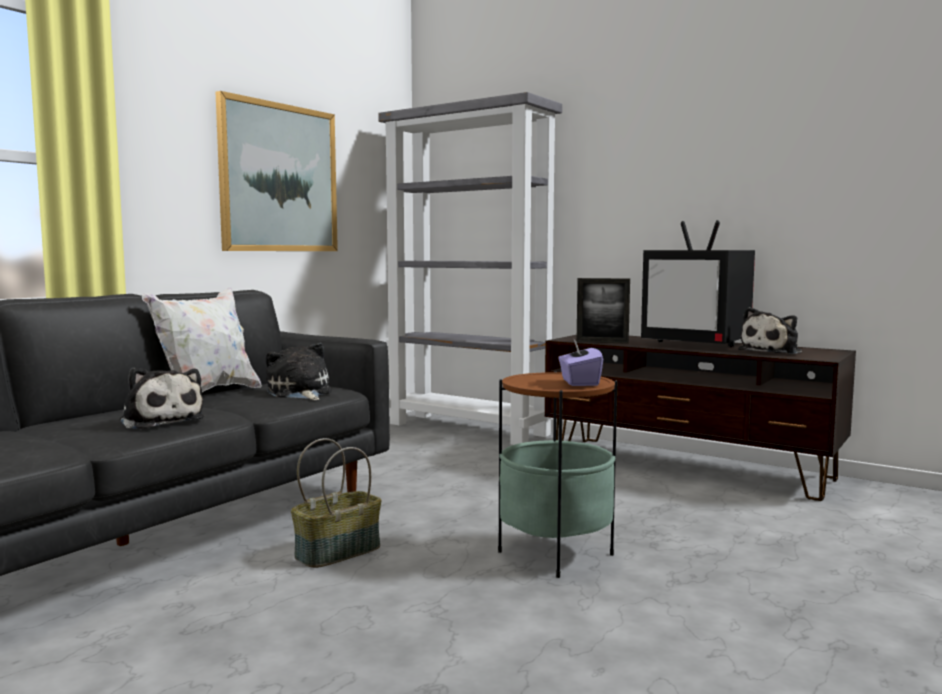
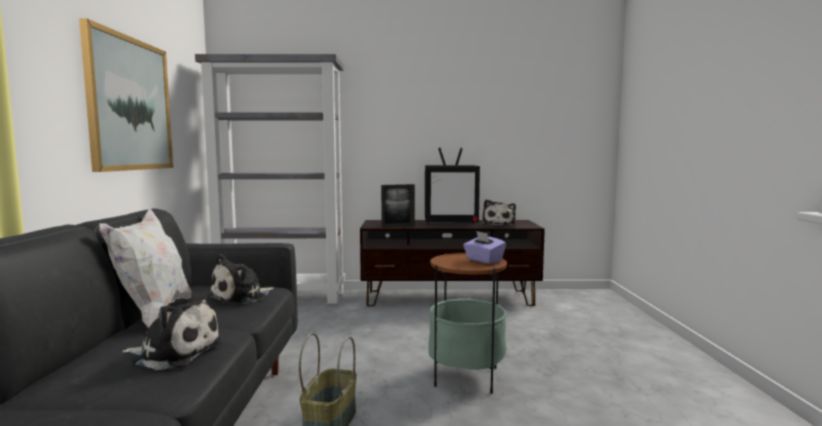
camera: 35 degrees left, 0 degrees up
plush toy [266,343,332,400] -> plush toy turned 75 degrees counterclockwise [208,254,274,305]

